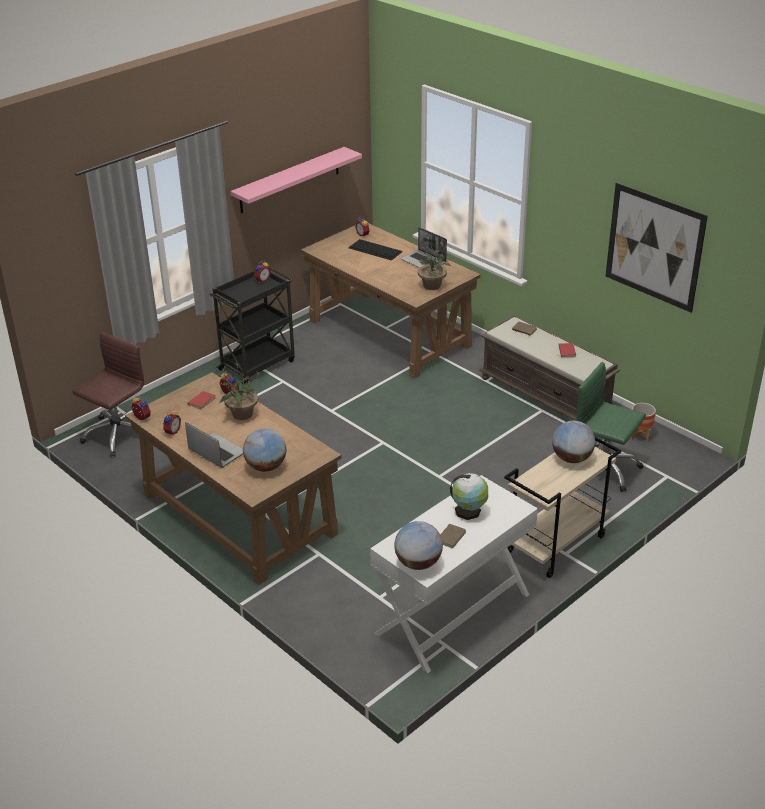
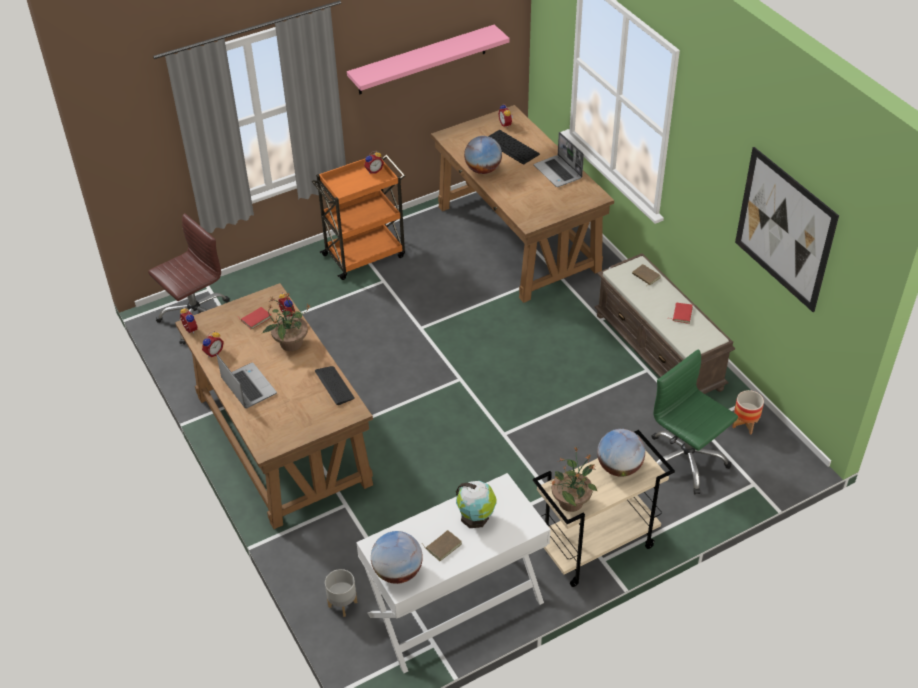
camera: 15 degrees right, 10 degrees up
black cart [209,267,295,384] -> orange cart [312,155,405,280]
globe [243,428,286,472] -> globe moved to [464,136,502,174]
potted plant [418,242,451,290] -> potted plant moved to [551,446,597,512]
none -> keyboard [315,366,355,405]
none -> grey planter [325,569,357,617]

